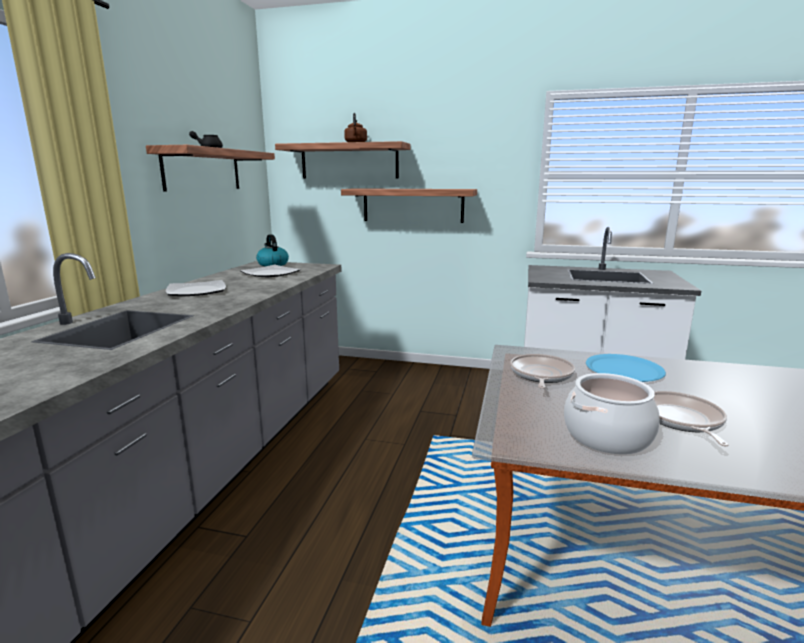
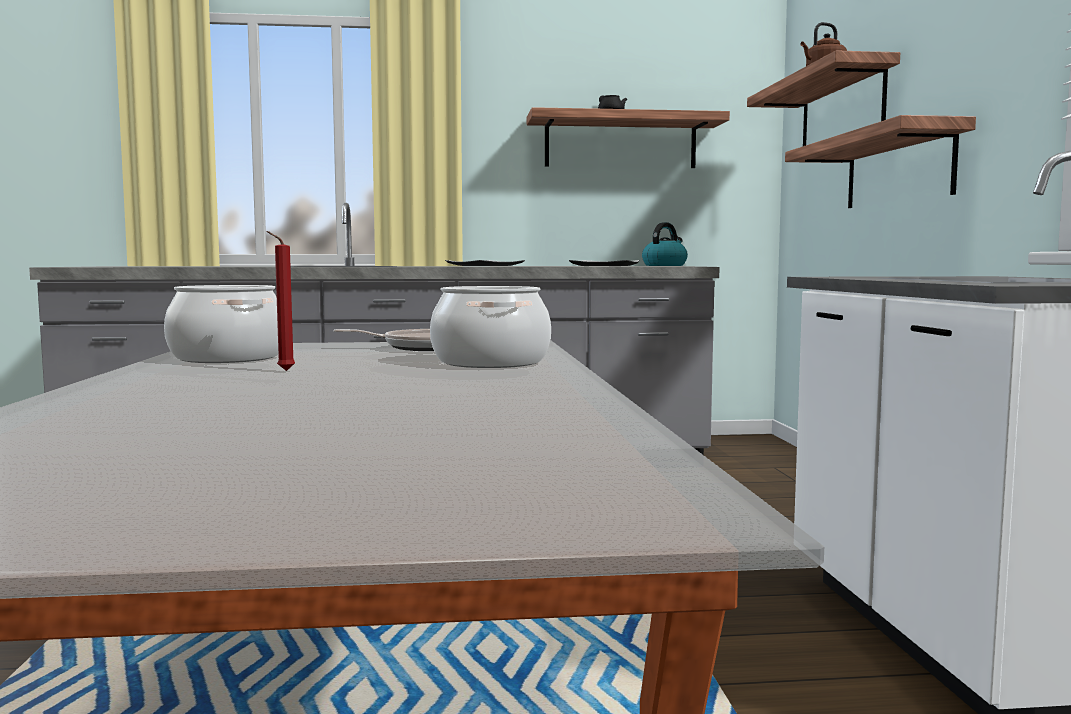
camera: 70 degrees right, 10 degrees down
blue plate [586,354,666,382] -> cooking pot [430,286,551,368]
frying pan [654,391,729,447] -> red candle [266,231,295,371]

